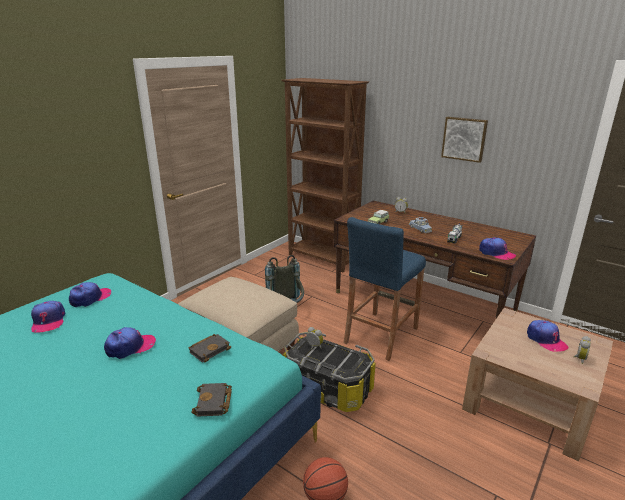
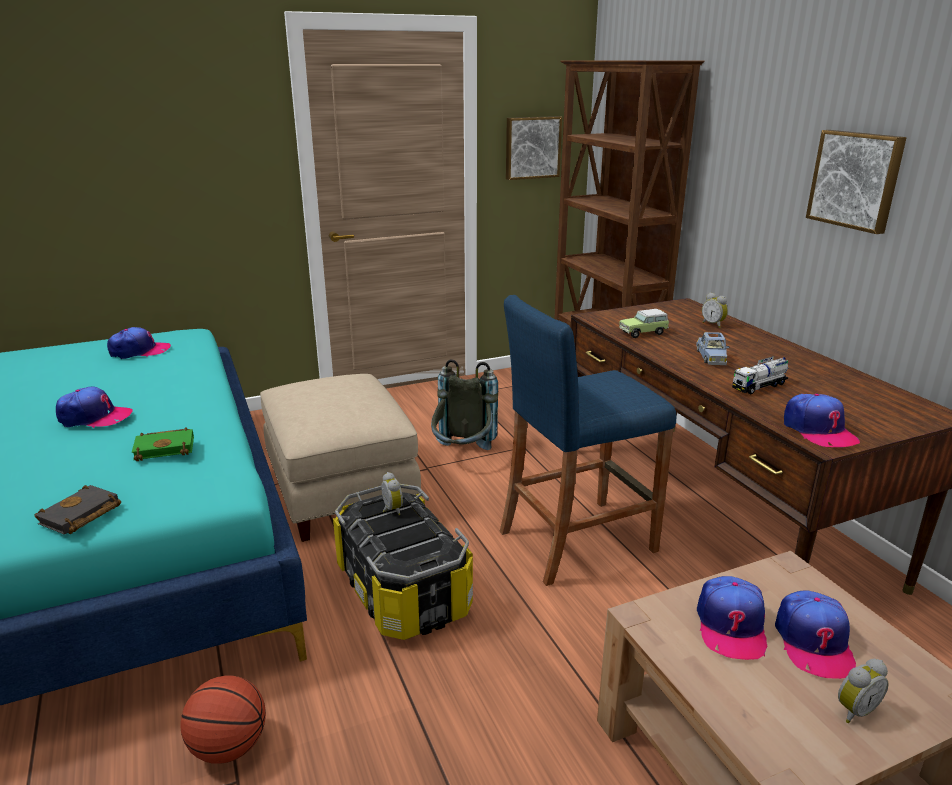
camera: 30 degrees right, 0 degrees up
cap [31,301,65,333] -> cap moved to [697,576,768,660]
black book [189,334,231,363] -> green book [132,428,194,461]
none -> picture [506,116,562,180]

